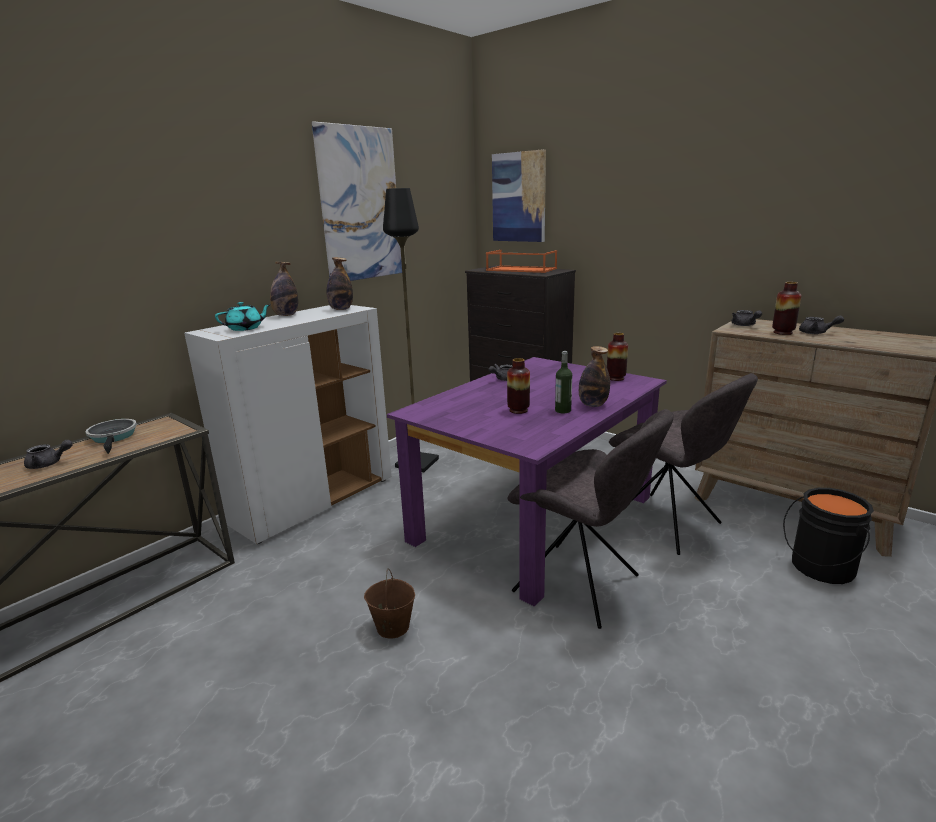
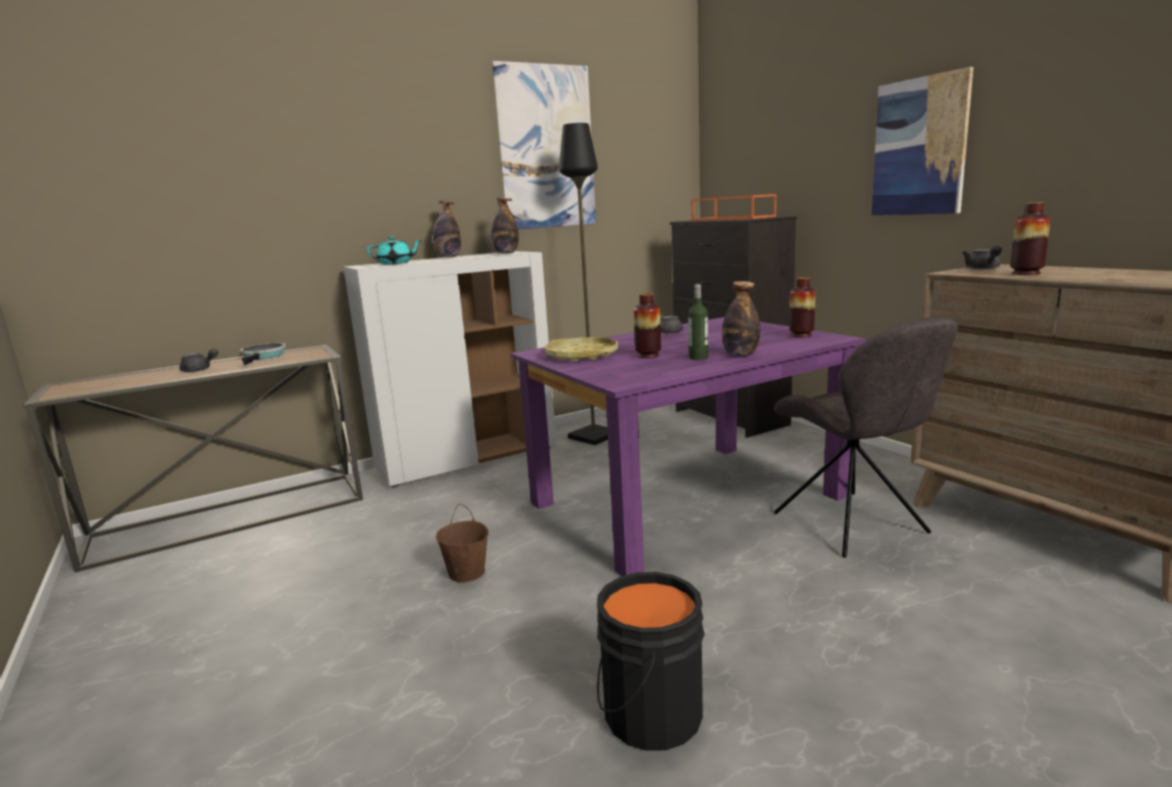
camera: 20 degrees right, 5 degrees down
picture [492,149,546,242] -> picture moved to [872,67,974,215]
grey chair [507,409,674,629] -> none
black bucket [783,488,874,584] -> black bucket moved to [597,572,705,751]
grey teapot [799,316,844,334] -> none
none -> yellow tray [545,337,618,362]

